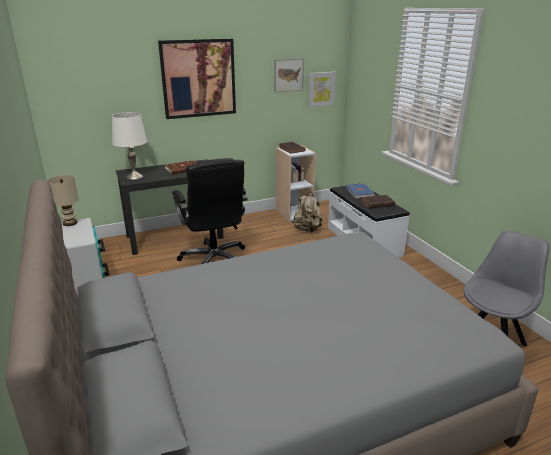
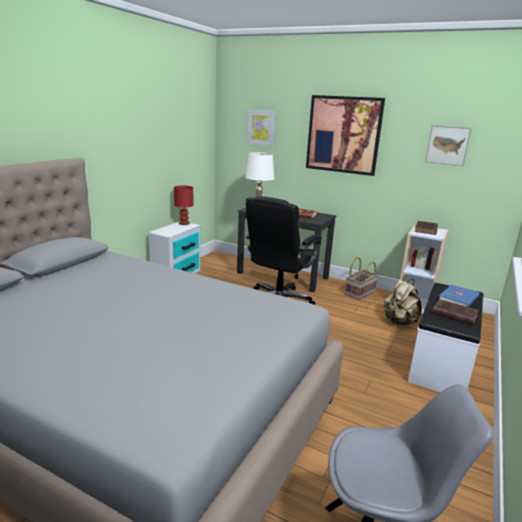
camera: 50 degrees right, 5 degrees down
beige table lamp [48,175,79,226] -> red table lamp [174,186,194,225]
picture [308,72,336,107] -> picture moved to [247,110,275,146]
none -> basket [345,257,378,300]

